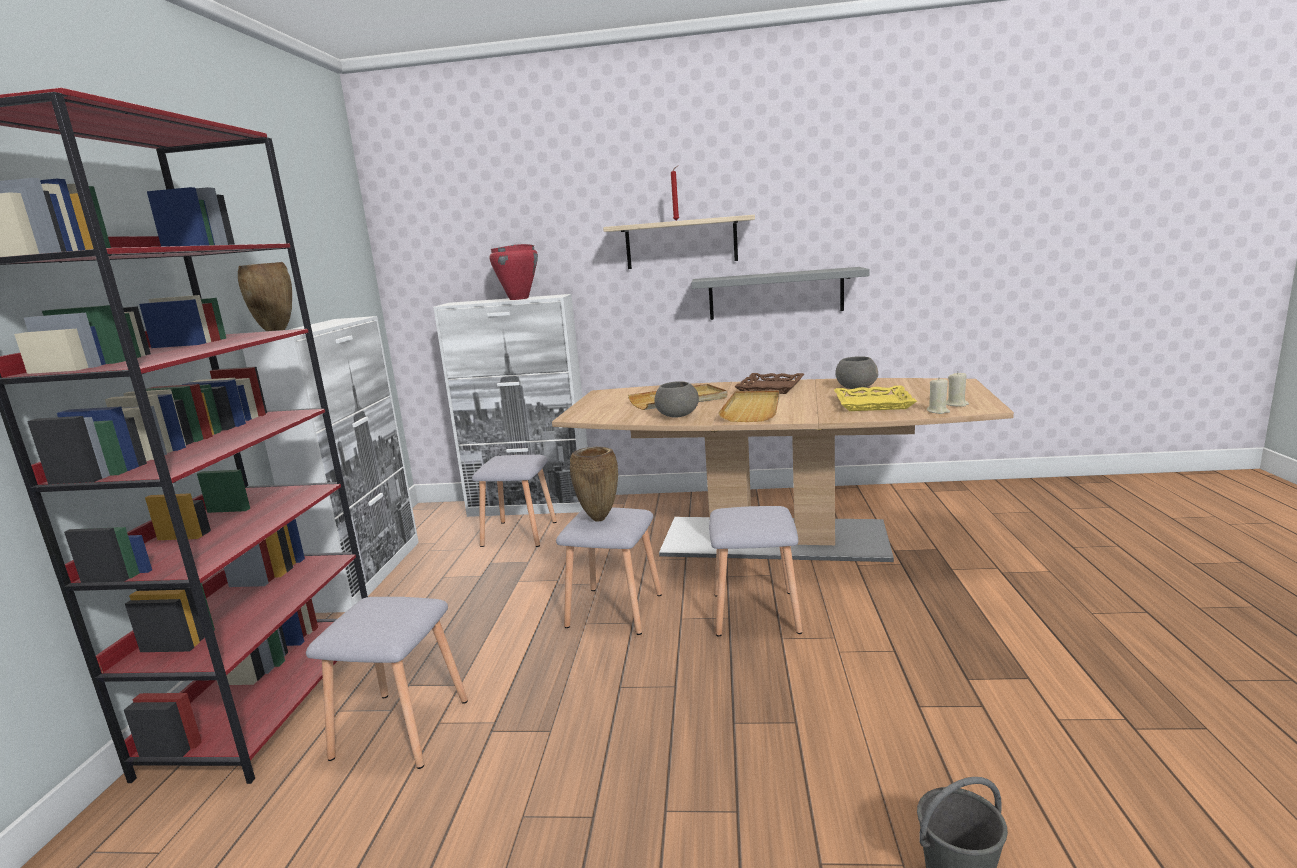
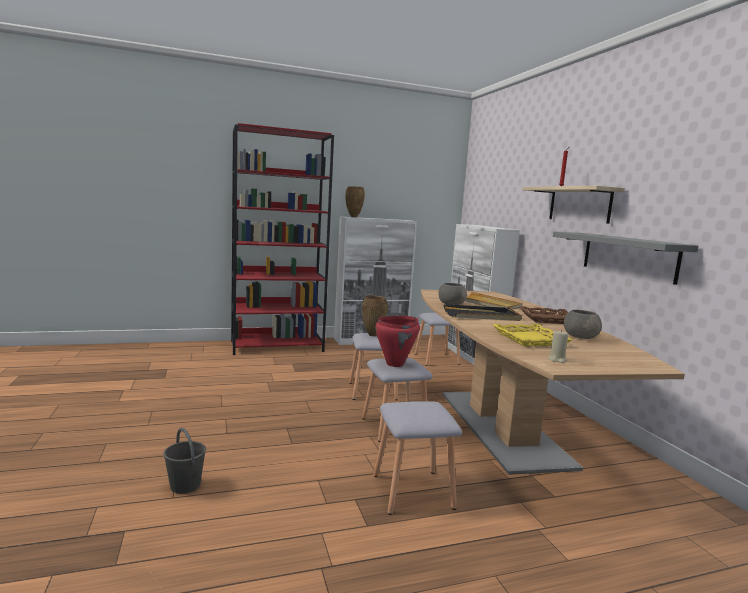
camera: 65 degrees right, 5 degrees down
grey stool [306,597,468,769] -> grey stool moved to [374,402,462,515]
red cooking pot [490,244,538,300] -> red cooking pot moved to [375,316,420,367]
beige tray [718,390,779,422] -> black tray [444,304,522,321]
beige candle [927,377,950,414] -> none

